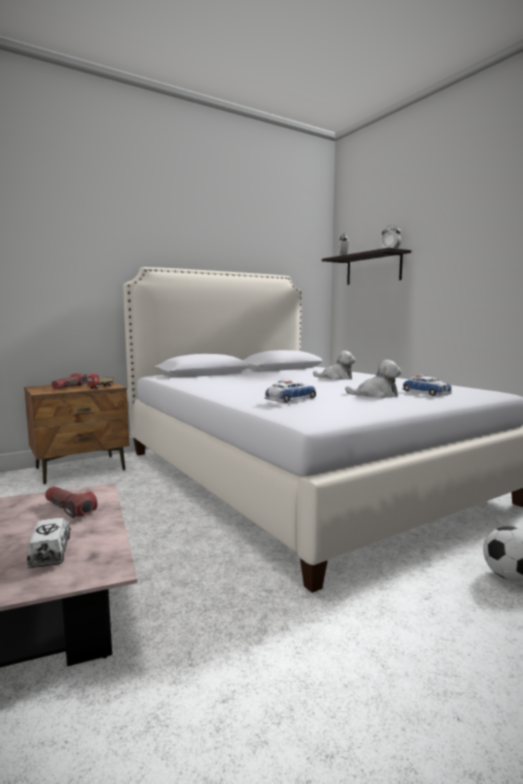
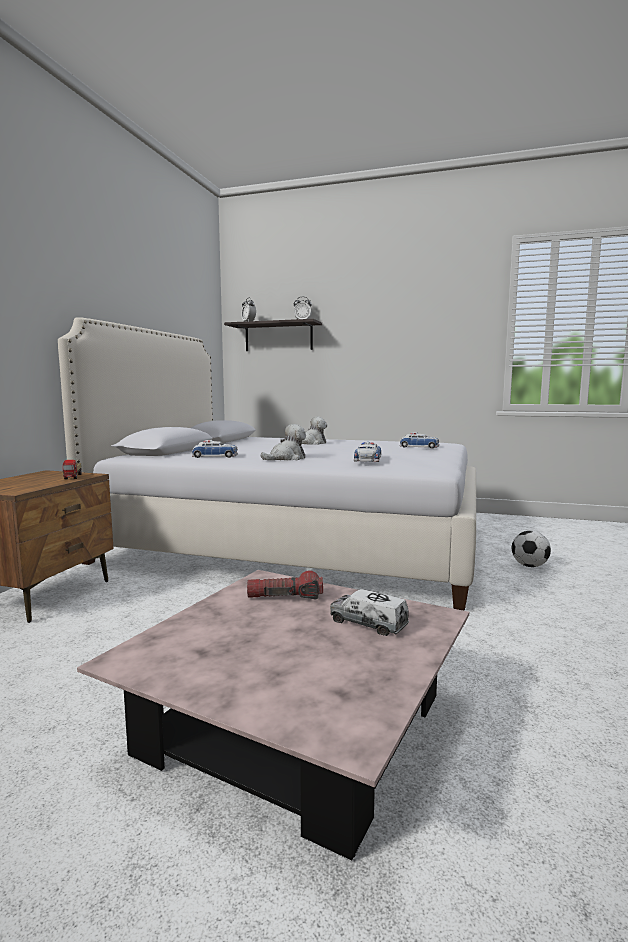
camera: 40 degrees left, 0 degrees up
flashlight [51,373,88,390] -> none
plush toy [345,360,402,398] -> plush toy moved to [261,424,306,460]
none -> toy car [192,440,238,458]

